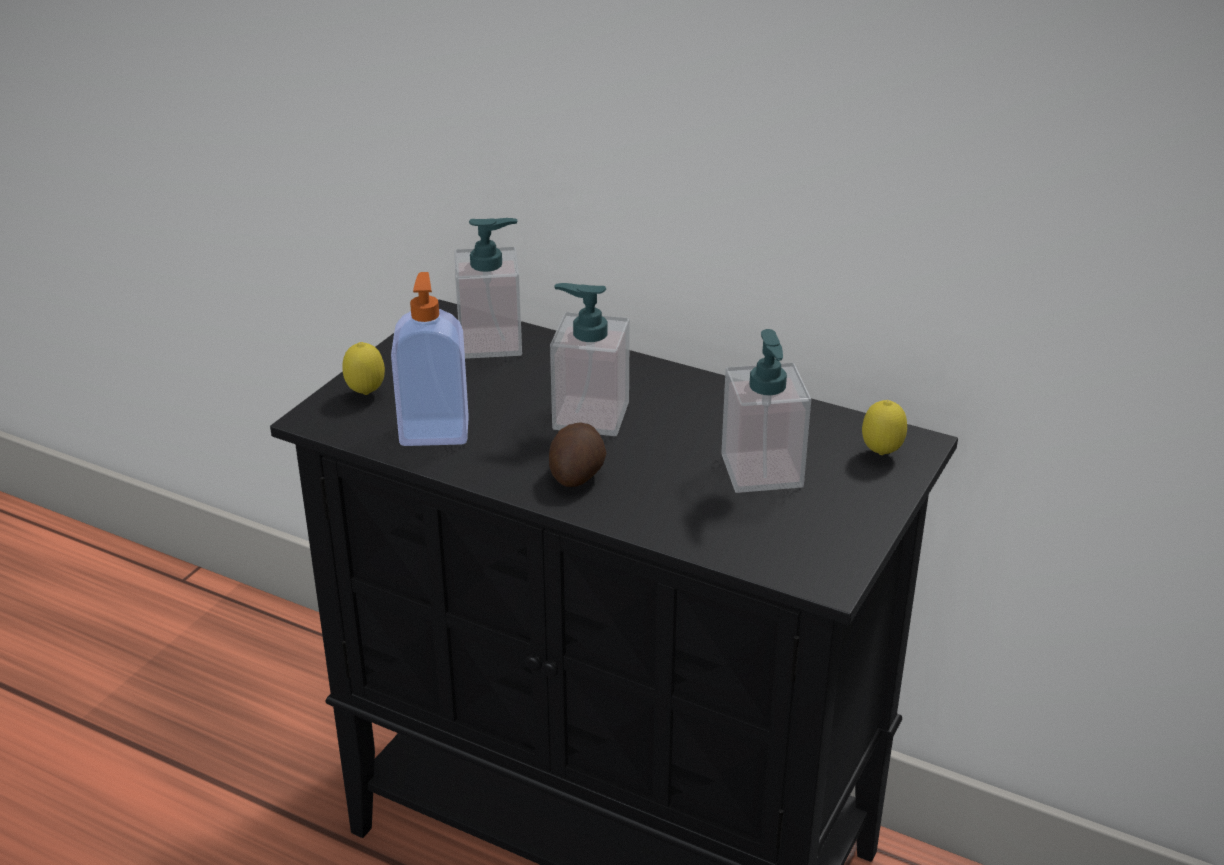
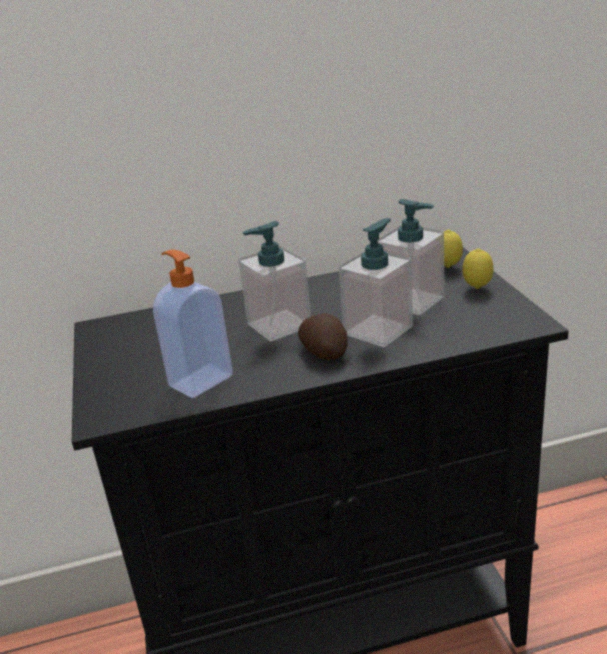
camera: 40 degrees left, 5 degrees down
lemon [342,342,385,395] -> lemon moved to [462,248,494,289]
soap dispenser [454,218,522,359] -> soap dispenser moved to [339,218,413,347]

